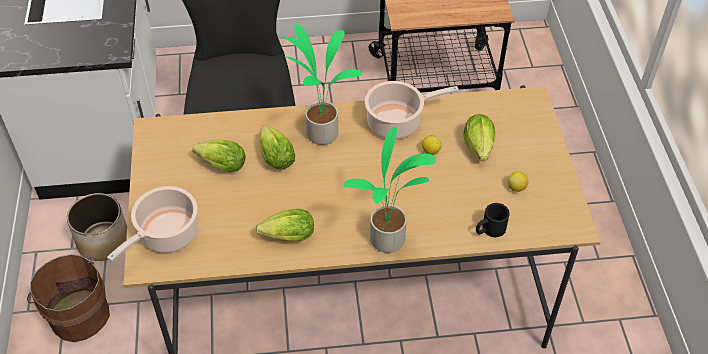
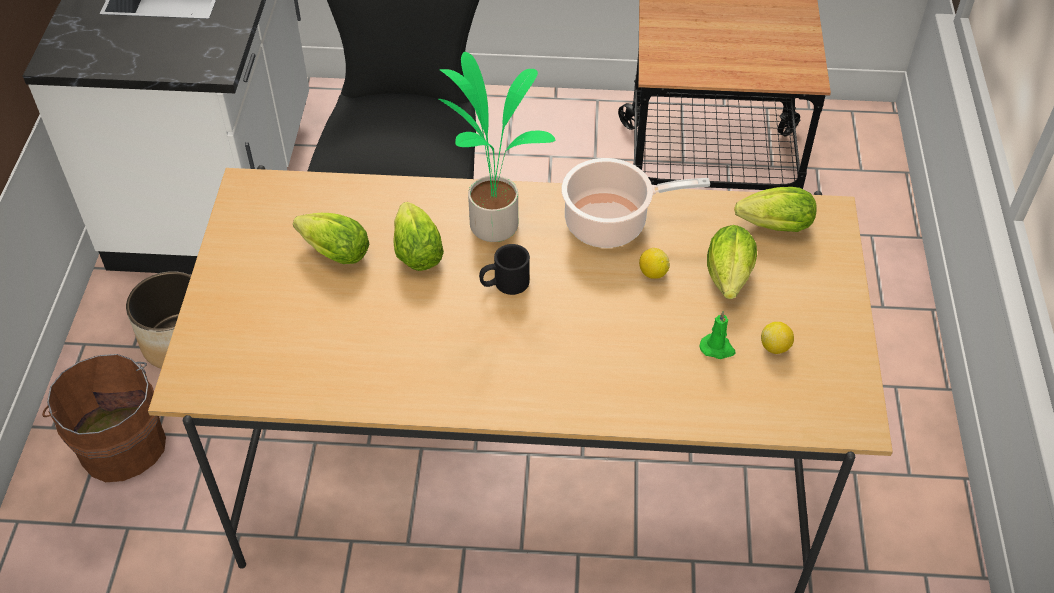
camera: 10 degrees right, 0 degrees up
cooking pot [107,186,198,262] -> none
lettuce [256,209,314,241] -> lettuce moved to [734,187,817,232]
potted plant [343,127,436,253] -> none
black mug [476,203,510,237] -> black mug moved to [479,244,530,295]
none -> green candle [700,311,735,359]

